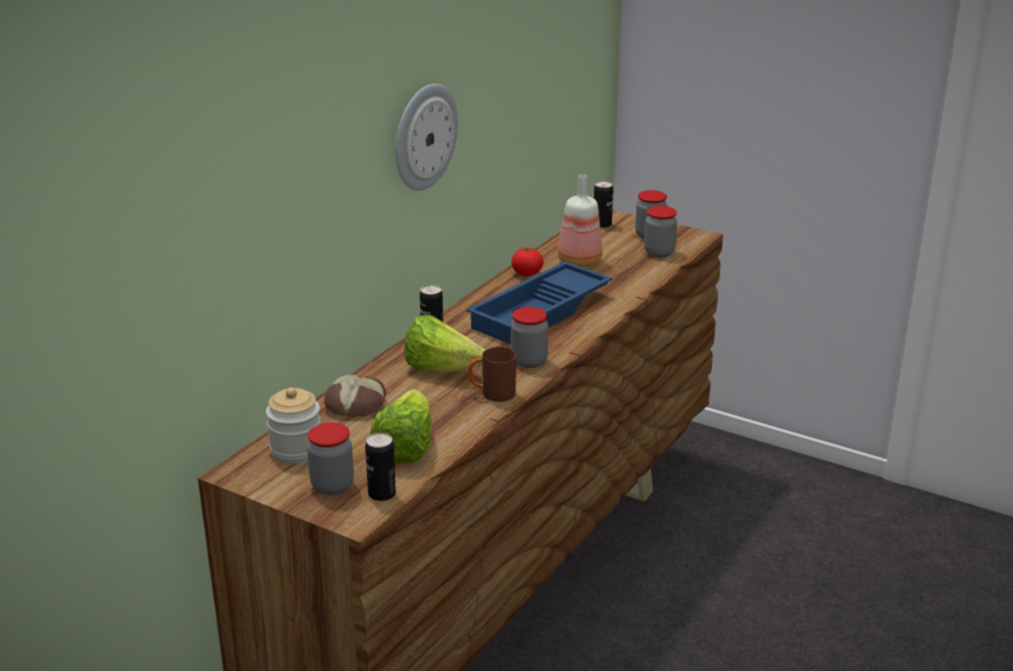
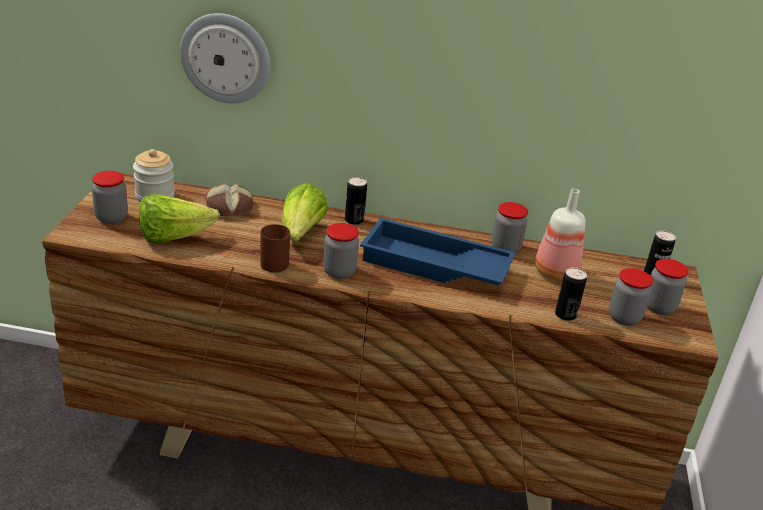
camera: 65 degrees right, 5 degrees up
can [365,433,396,501] -> can moved to [555,267,587,321]
wall clock [395,84,458,191] -> wall clock moved to [180,13,270,103]
tomato [511,247,544,276] -> jar [491,202,528,252]

